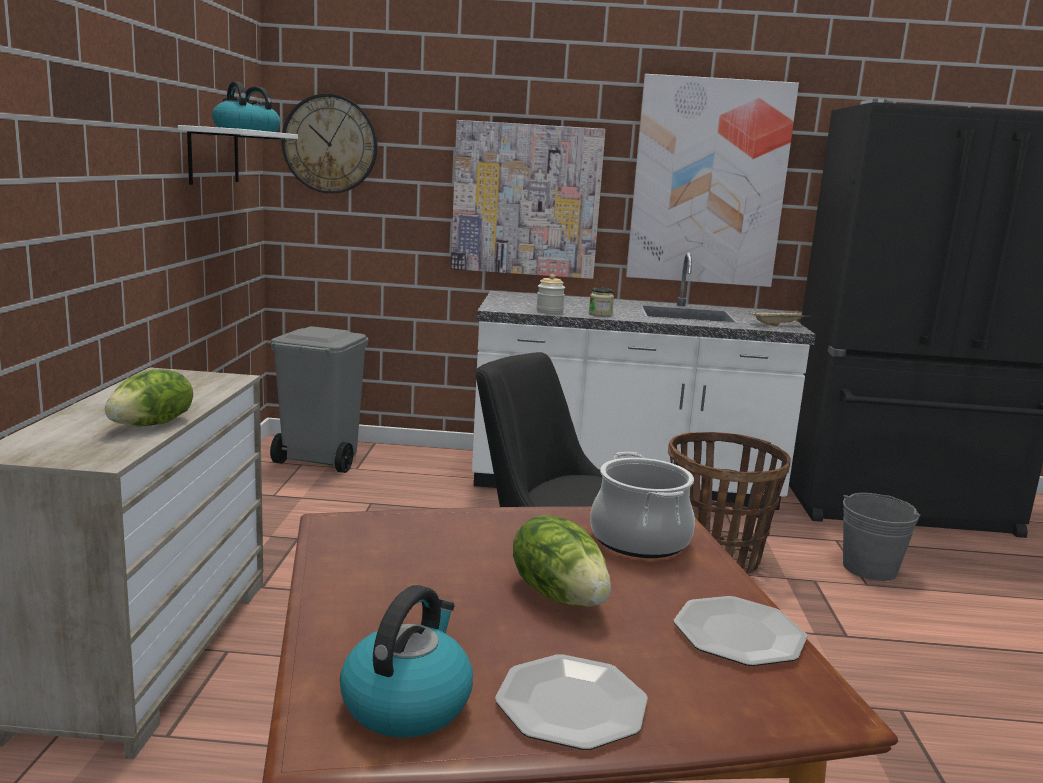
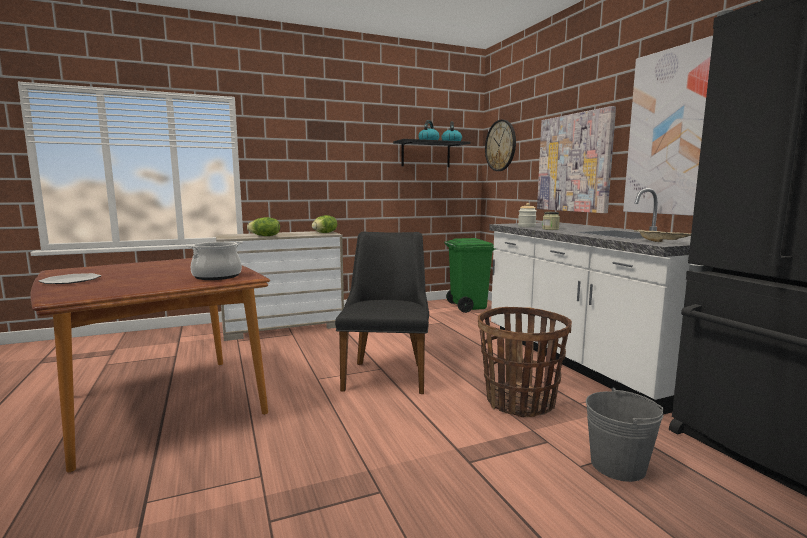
camera: 65 degrees right, 5 degrees down
white shelf [178,125,298,185] -> black shelf [393,139,471,167]
grey trash can [270,326,368,473] -> green trash can [444,238,496,313]
kettle [340,585,473,738] -> none
lettuce [513,515,611,607] -> lettuce moved to [312,215,337,233]
plate [674,596,807,666] -> none

